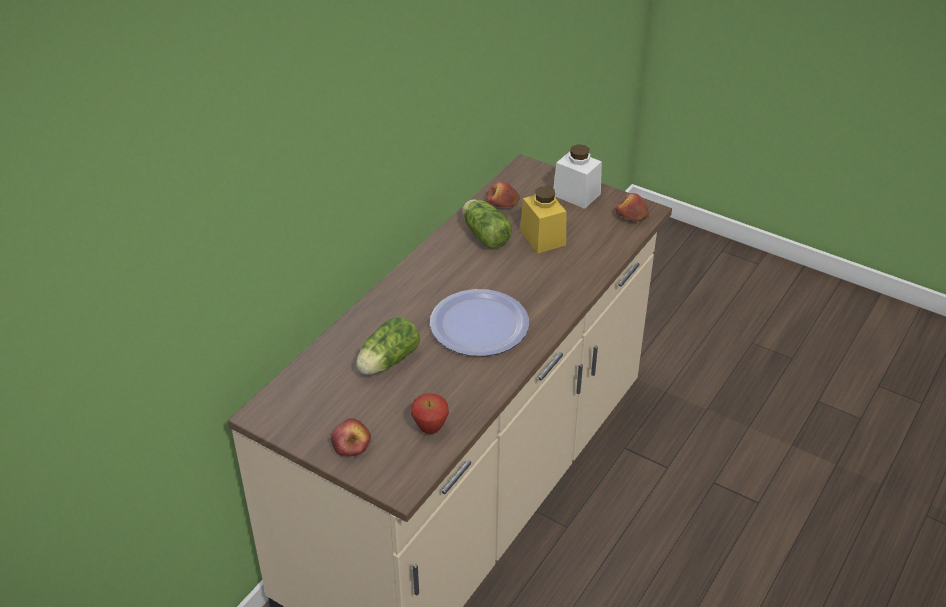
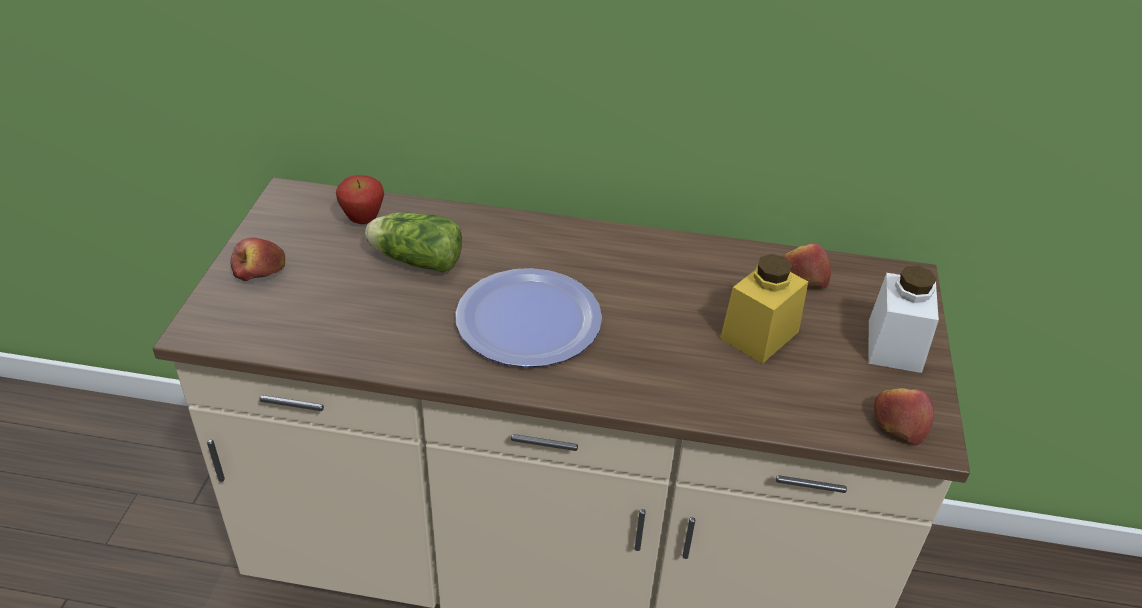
camera: 65 degrees right, 0 degrees up
apple [411,393,449,434] -> apple moved to [336,175,384,224]
lettuce [463,199,512,249] -> none

